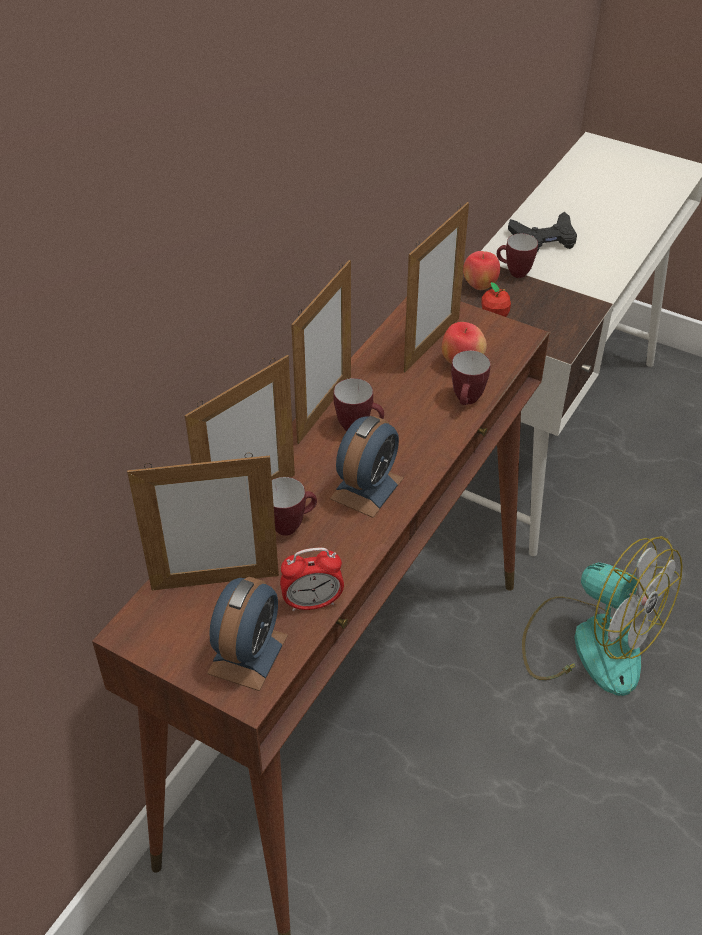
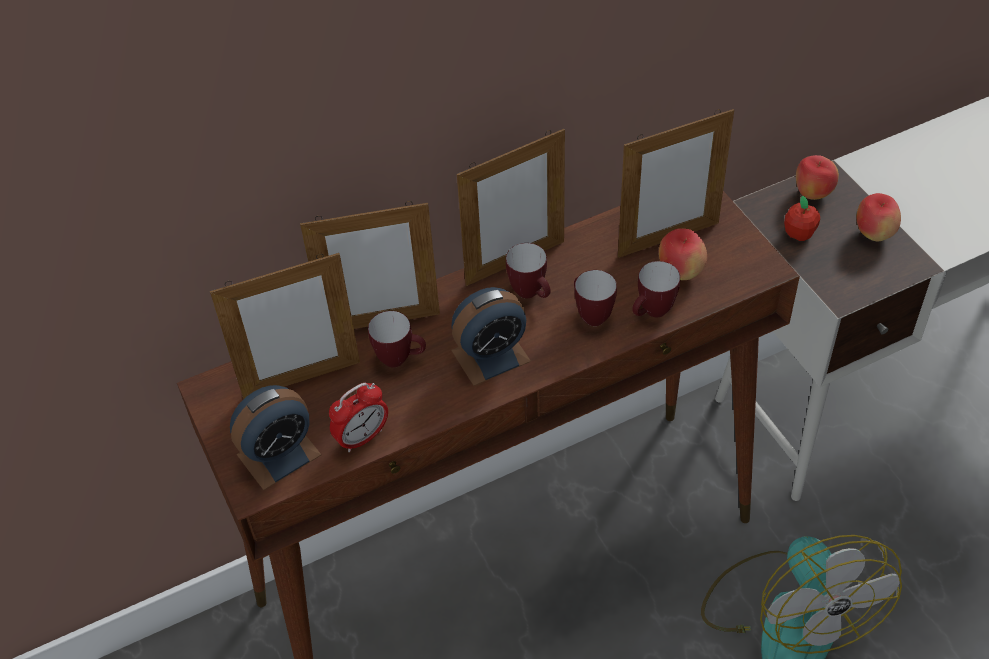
camera: 35 degrees right, 5 degrees up
picture frame [127,453,279,590] -> picture frame turned 45 degrees counterclockwise [210,253,360,399]
alarm clock [280,548,344,611] -> alarm clock turned 60 degrees counterclockwise [329,383,388,452]
mug [497,233,538,278] -> mug moved to [574,270,617,326]
black game controller [508,212,577,252] -> none
none -> apple [856,193,901,241]

